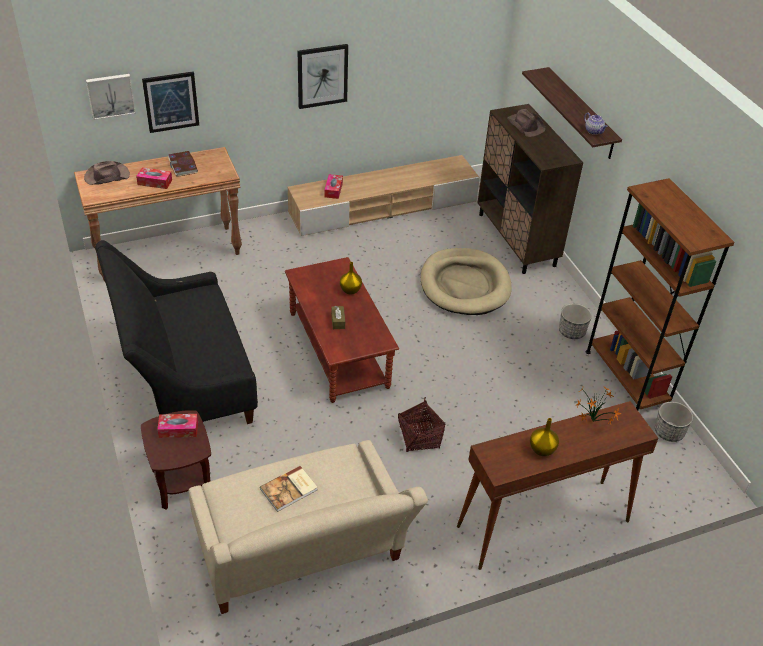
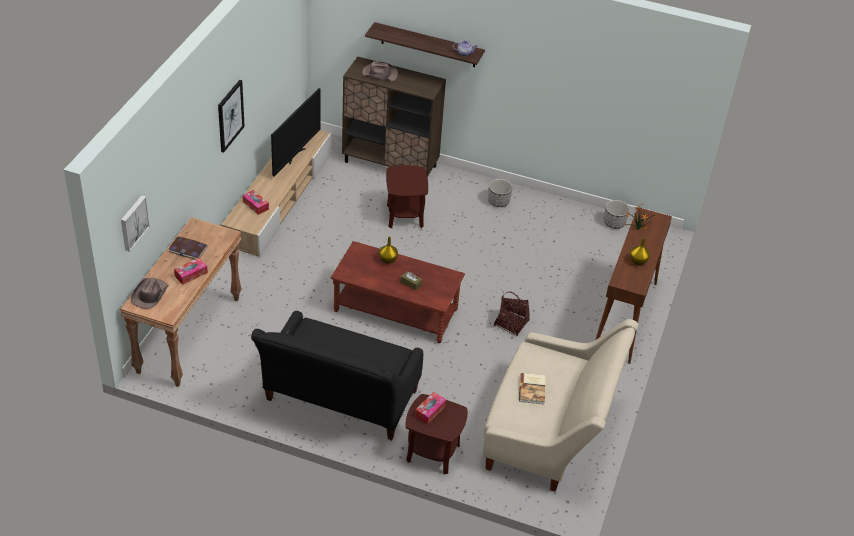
camera: 50 degrees left, 0 degrees up
picture [142,72,199,133] -> none
beige dog bed [421,248,512,315] -> brown side table [386,165,428,228]
brown bookcase [586,178,735,410] -> none
none -> television [271,88,321,177]

